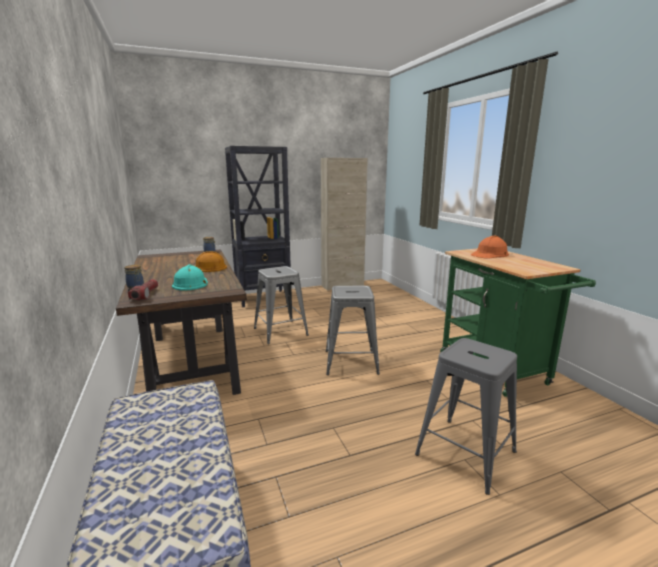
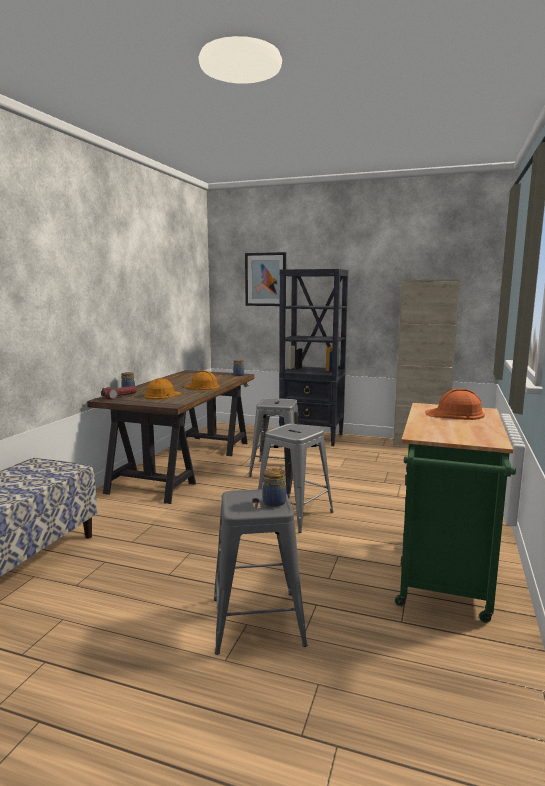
camera: 40 degrees right, 5 degrees down
turquoise hard hat [172,265,208,290] -> orange hard hat [144,378,181,399]
none -> picture [245,252,286,306]
none -> jar [262,468,287,507]

